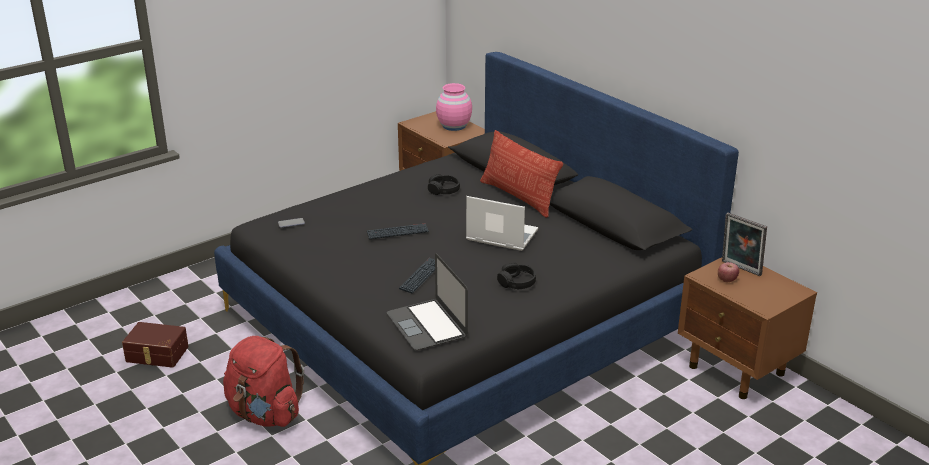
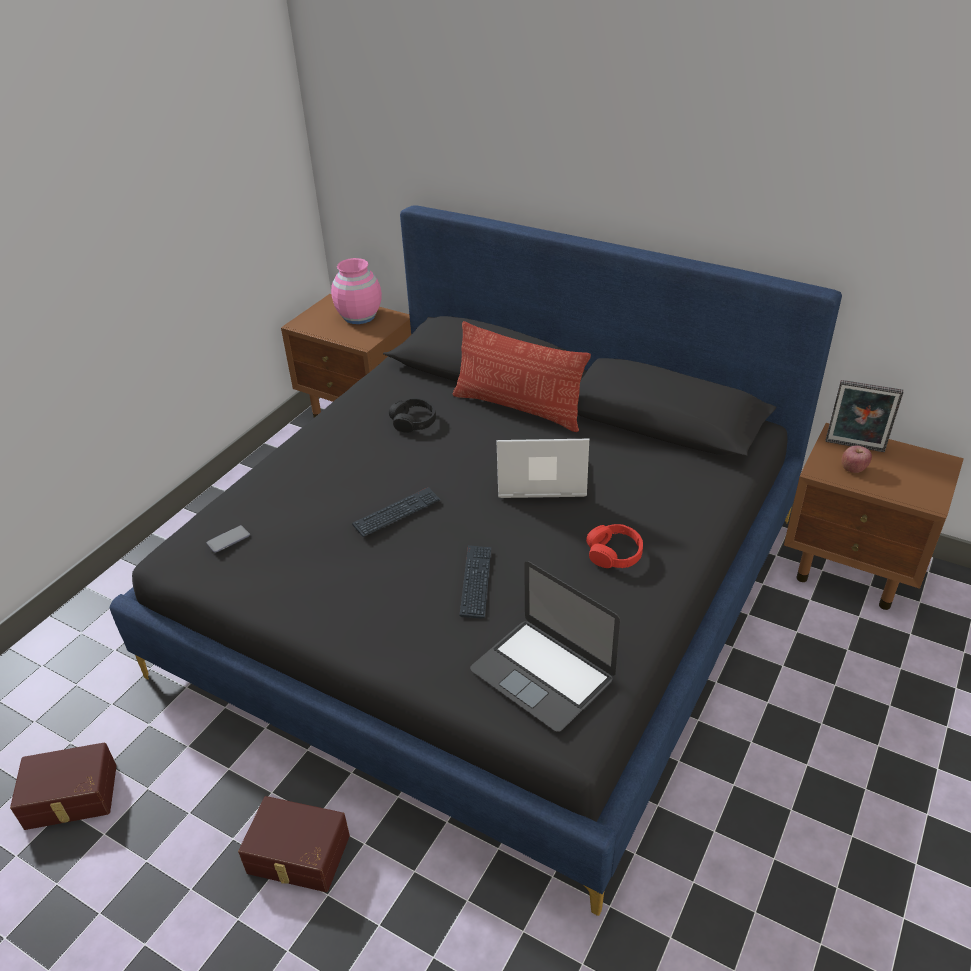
camera: 20 degrees left, 10 degrees up
red backpack [223,336,304,427] -> brown storage box [238,796,350,892]
black headphones [497,262,536,289] -> red headphones [586,524,643,568]

